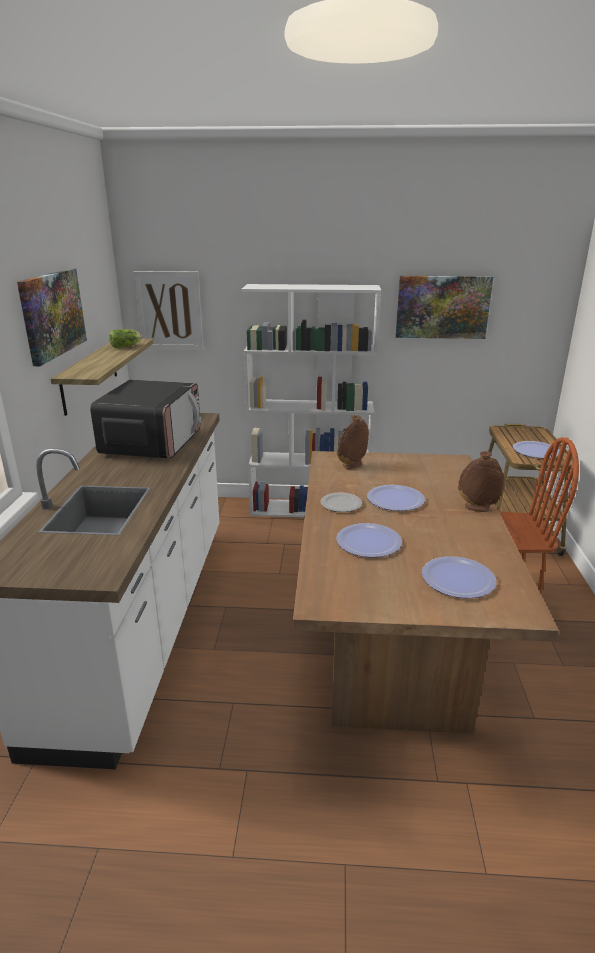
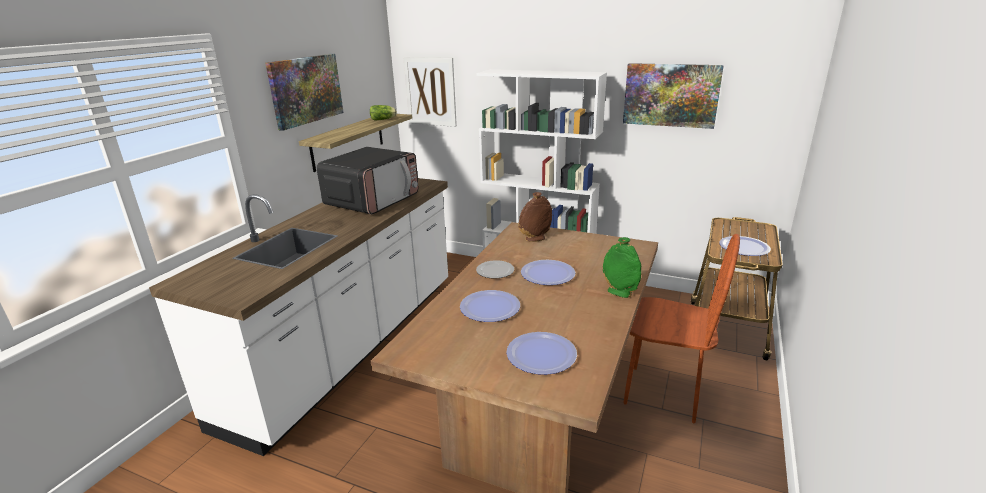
camera: 20 degrees right, 0 degrees up
brown vase [458,451,504,512] -> green vase [603,237,641,298]

